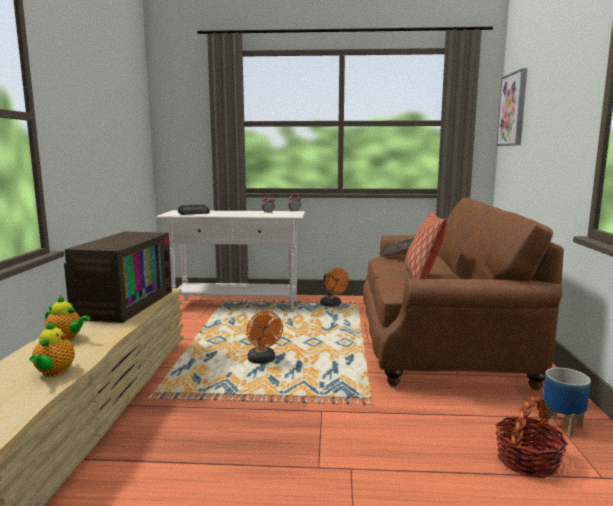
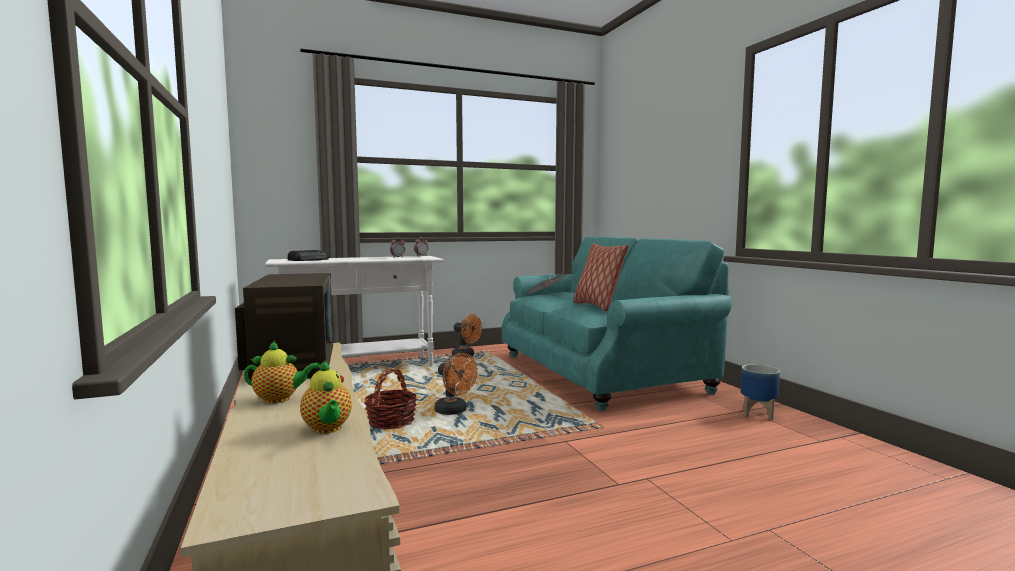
camera: 25 degrees left, 5 degrees down
brown sofa [363,197,564,390] -> turquoise sofa [502,236,732,411]
basket [495,396,568,478] -> basket moved to [364,368,417,429]
picture [496,68,527,146] -> none

